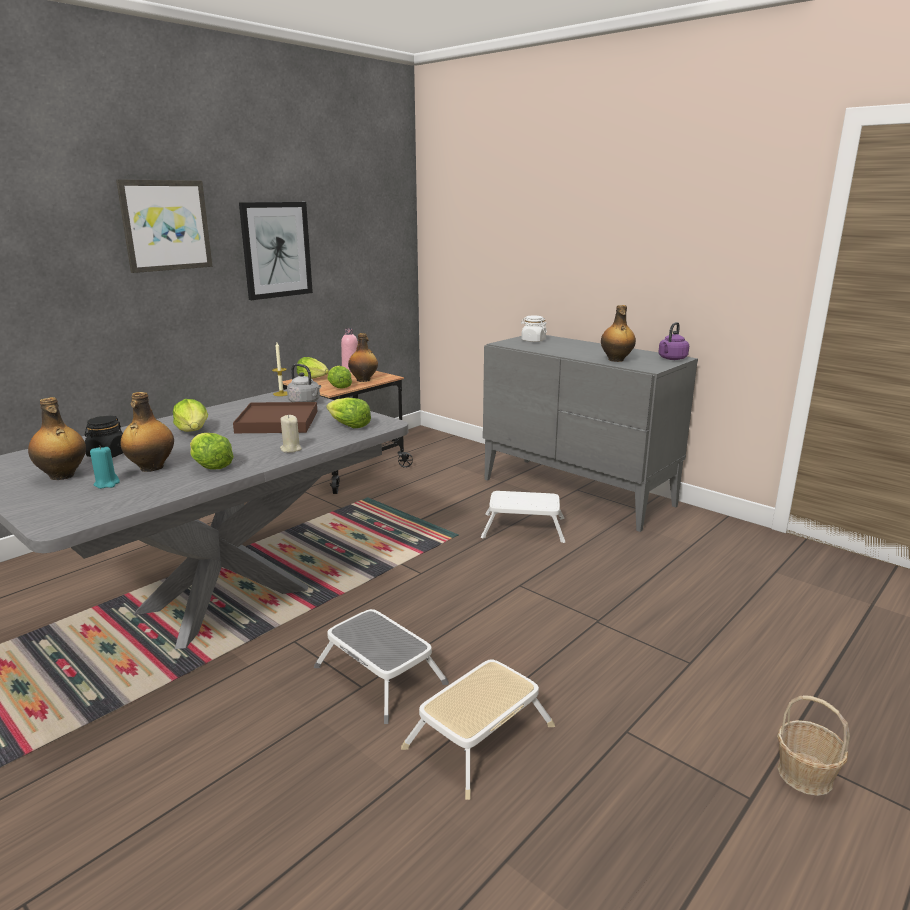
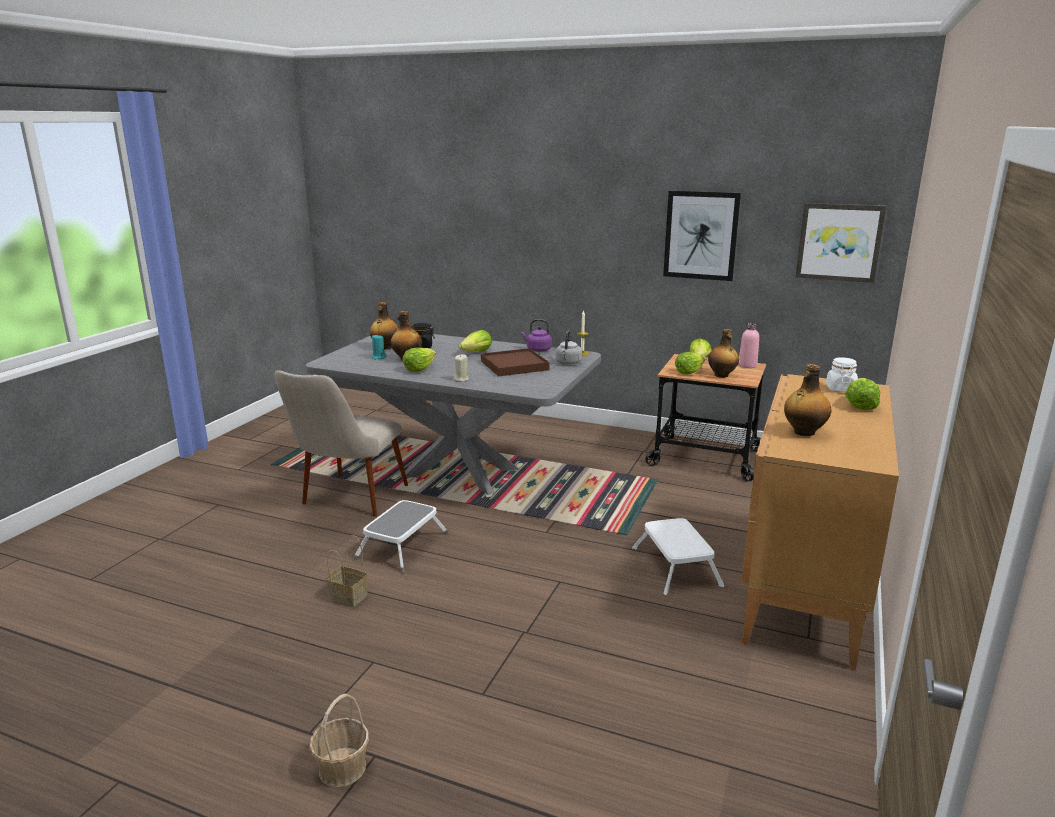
camera: 70 degrees right, 0 degrees up
picture [116,179,212,273] -> picture moved to [796,203,886,283]
lettuce [327,398,371,428] -> lettuce moved to [845,378,880,410]
beige step ladder [401,659,555,800] -> basket [325,535,368,607]
grey cabinet [483,335,698,532] -> brown cabinet [741,374,899,671]
purple kettle [658,322,689,360] -> purple kettle moved to [521,319,552,352]
none -> beige chair [275,370,408,517]

